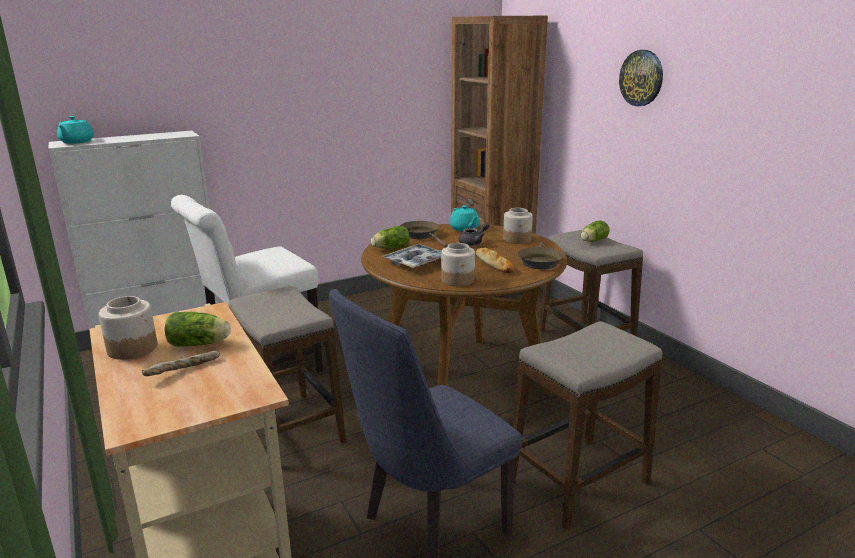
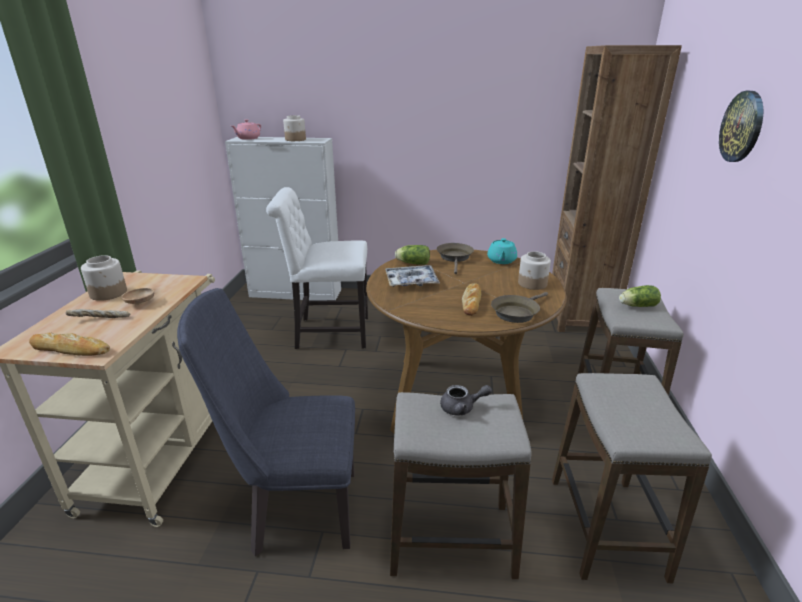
camera: 35 degrees right, 5 degrees up
turquoise teapot [57,116,94,144] -> pink teapot [232,119,261,140]
lettuce [165,312,231,347] -> brown bowl [121,288,154,305]
stool [228,286,346,443] -> stool moved to [552,373,712,583]
jar [441,243,475,287] -> jar moved to [283,115,306,141]
grey teapot [459,222,490,246] -> grey teapot moved to [440,385,492,416]
none -> bread [29,332,110,356]

